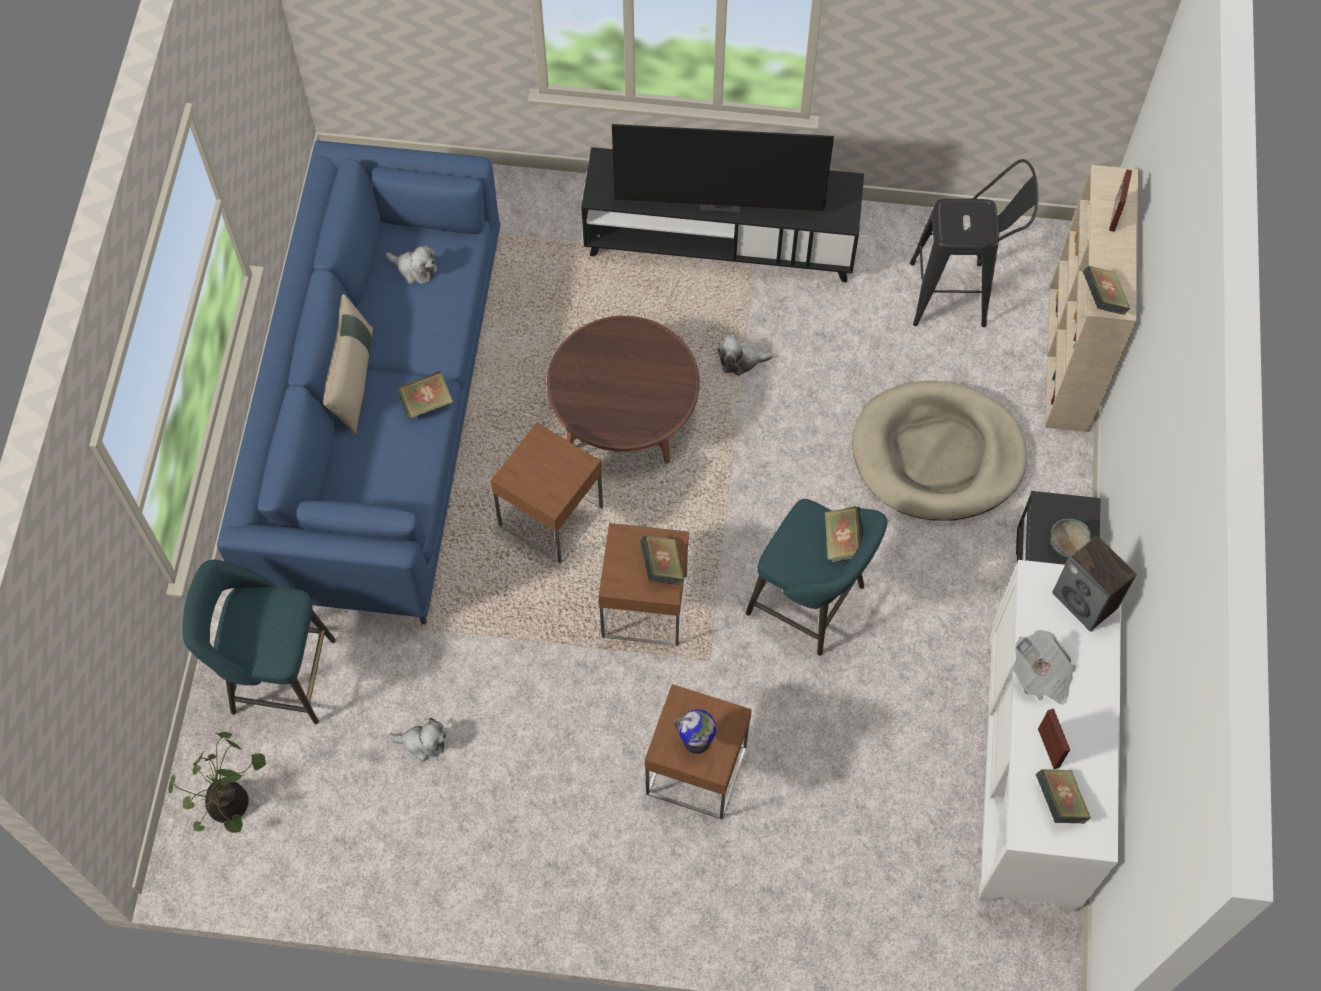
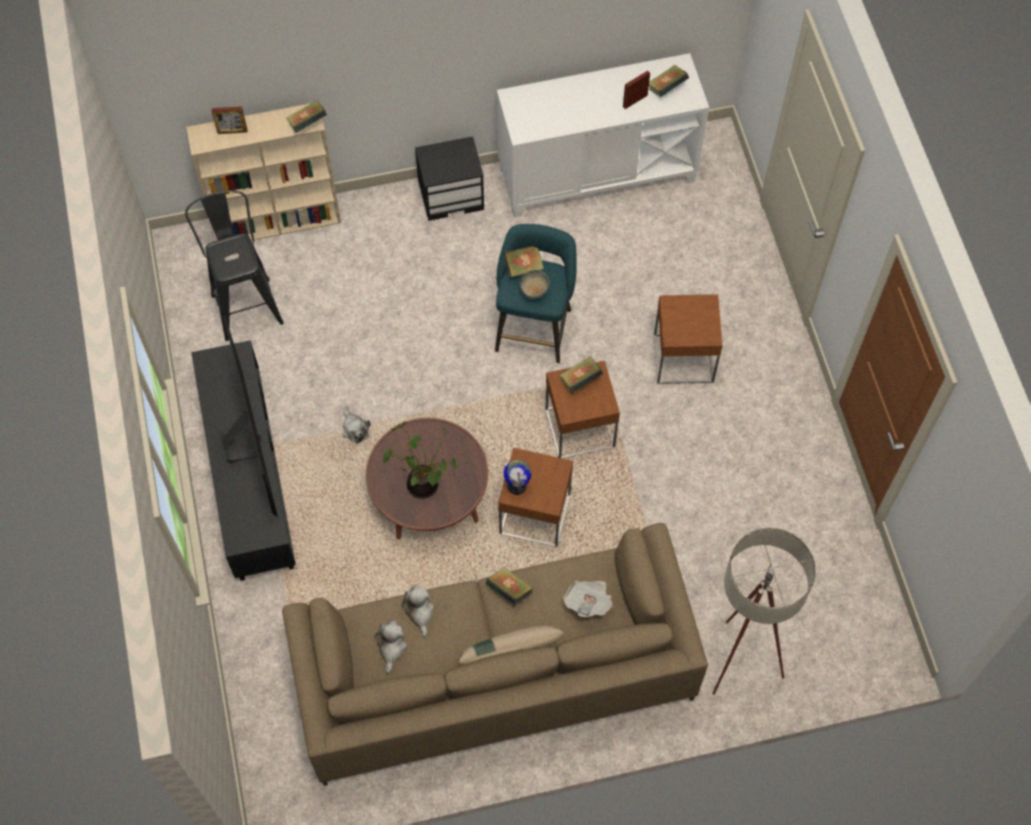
camera: 110 degrees left, 0 degrees up
potted plant [168,732,266,833] -> potted plant moved to [383,421,457,499]
turquoise stool [182,560,336,724] -> beige floor lamp [713,528,816,695]
blue sofa [217,140,501,624] -> brown sofa [282,523,708,786]
plush toy [388,718,446,761] -> plush toy moved to [401,585,434,637]
globe [673,709,716,754] -> globe moved to [504,460,531,495]
beige dog bed [853,381,1027,521] -> none
newspaper [1013,630,1076,705] -> newspaper moved to [563,581,613,617]
grey bowl [1051,519,1091,558] -> grey bowl moved to [520,270,549,299]
speaker [1052,536,1137,632] -> none

